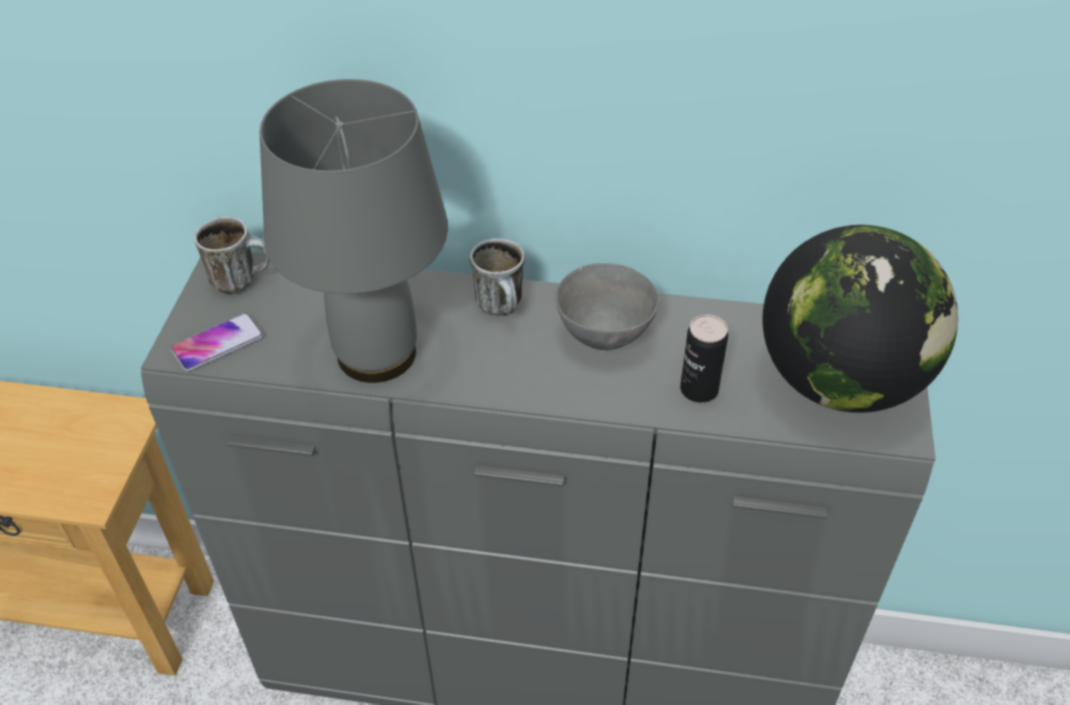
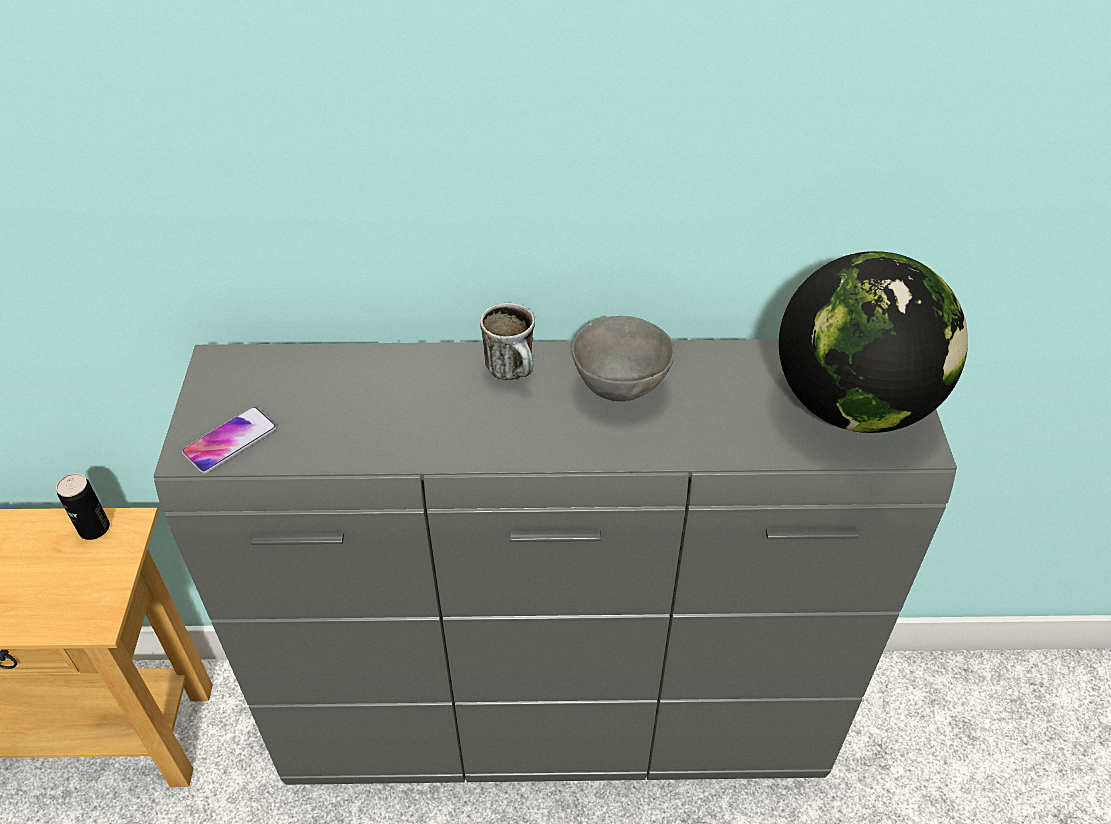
camera: 10 degrees left, 0 degrees up
mug [194,217,270,295] -> none
grey table lamp [259,79,448,383] -> none
can [680,315,728,403] -> can moved to [56,473,110,540]

